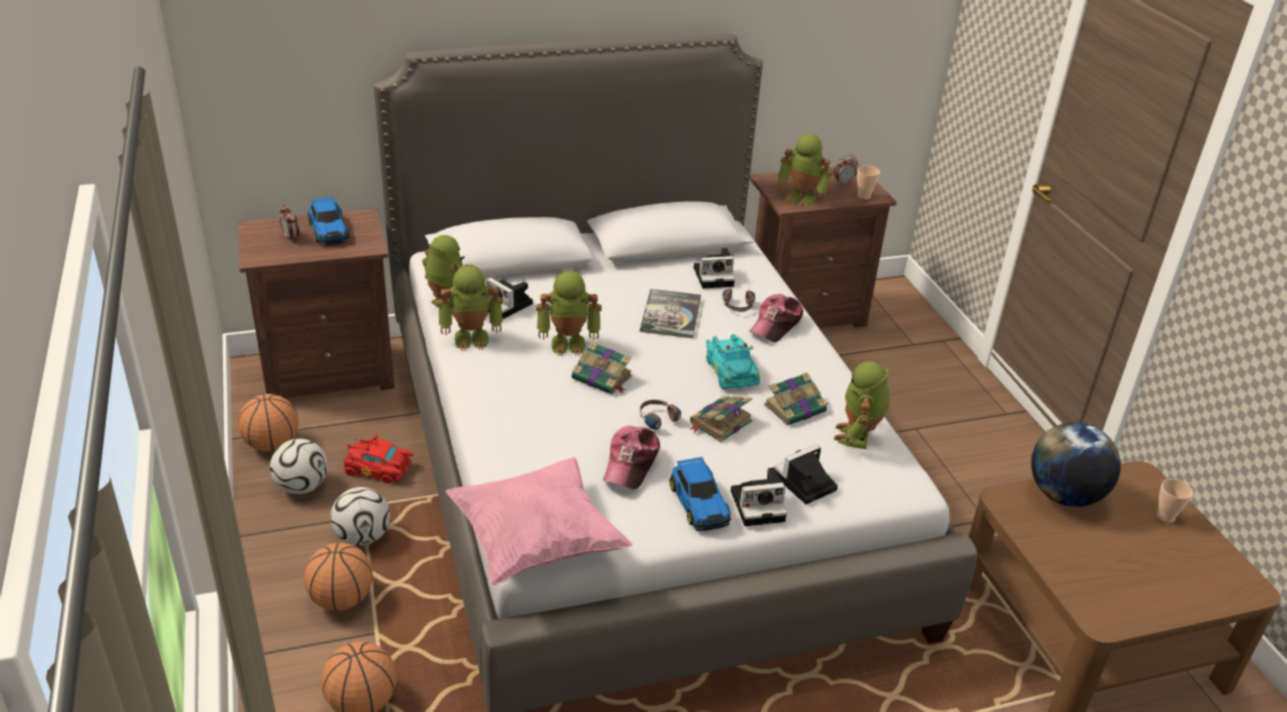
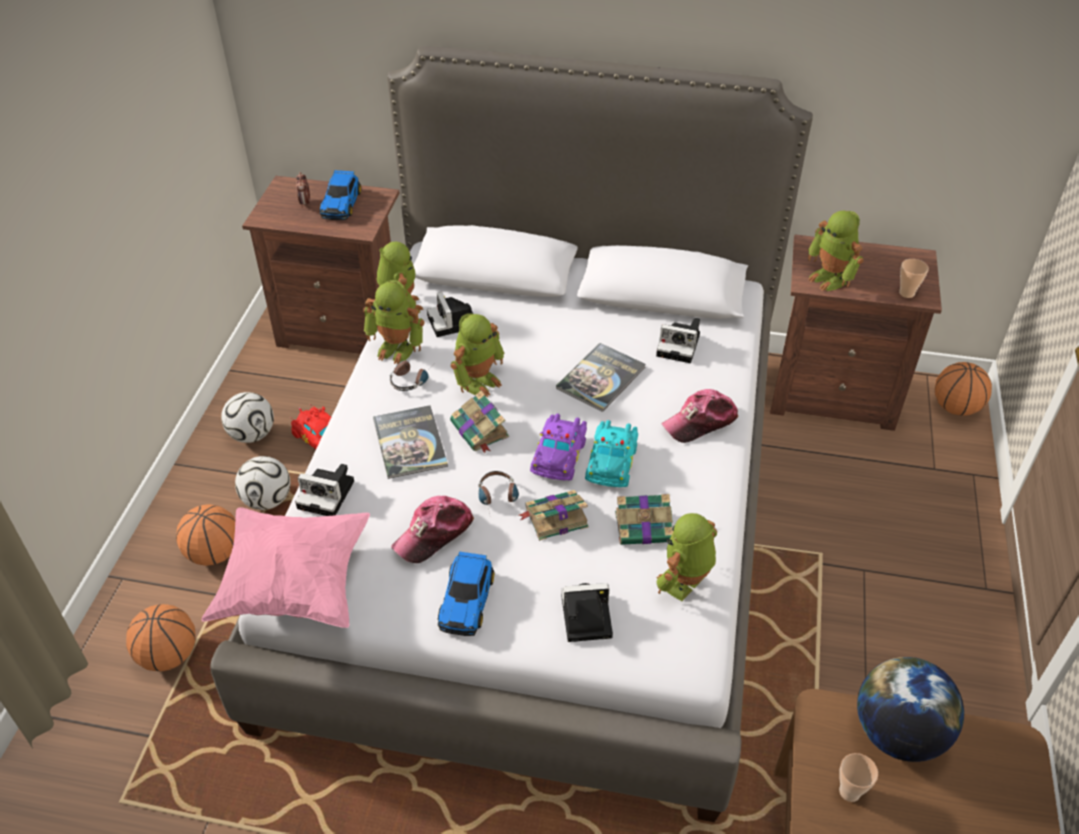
camera: 30 degrees right, 10 degrees up
basketball [238,394,298,452] -> basketball moved to [935,362,992,416]
toy robot [536,270,602,356] -> toy robot turned 75 degrees counterclockwise [451,313,504,397]
headphones [722,288,755,312] -> headphones moved to [390,360,429,391]
camera [731,467,787,526] -> camera moved to [295,464,354,516]
alarm clock [834,155,858,185] -> none
cup [1157,479,1193,523] -> cup moved to [839,753,878,802]
none -> book [373,405,448,479]
none -> purple toy car [530,414,587,480]

